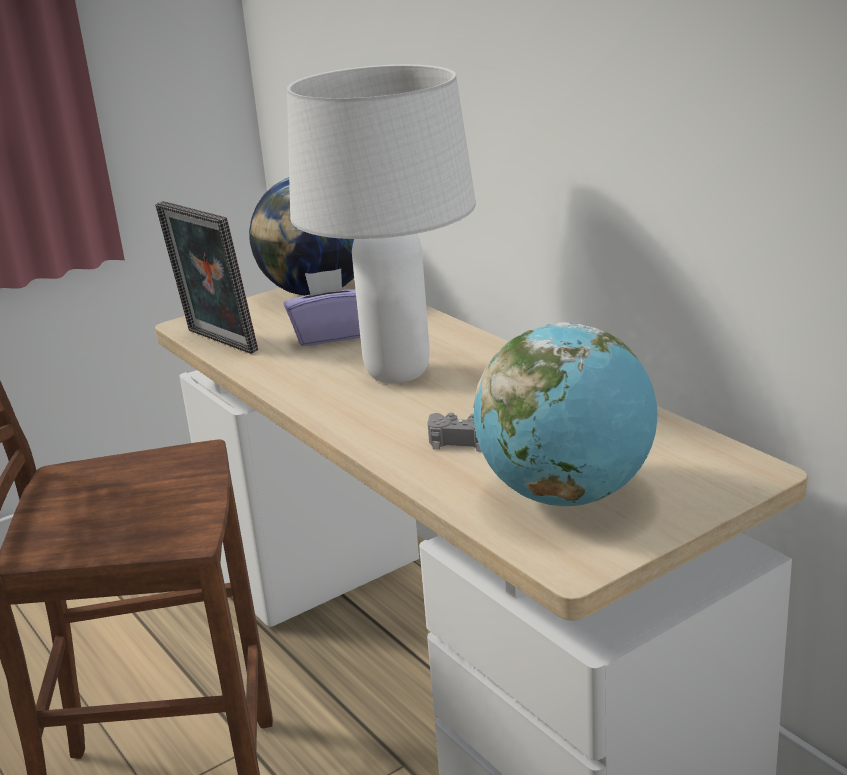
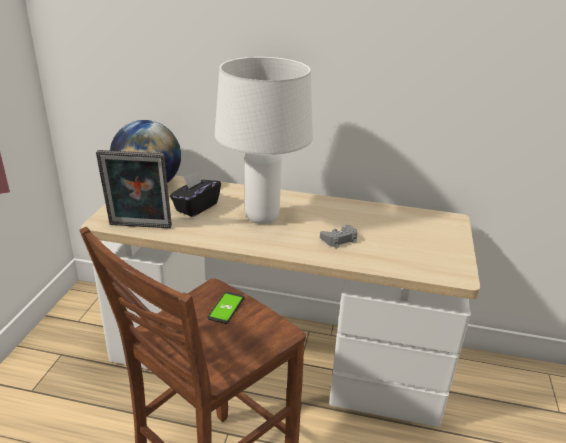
camera: 45 degrees left, 5 degrees up
purple tissue box [284,269,360,346] -> black tissue box [170,170,221,217]
globe [474,322,657,506] -> none
none -> phone [207,292,244,324]

